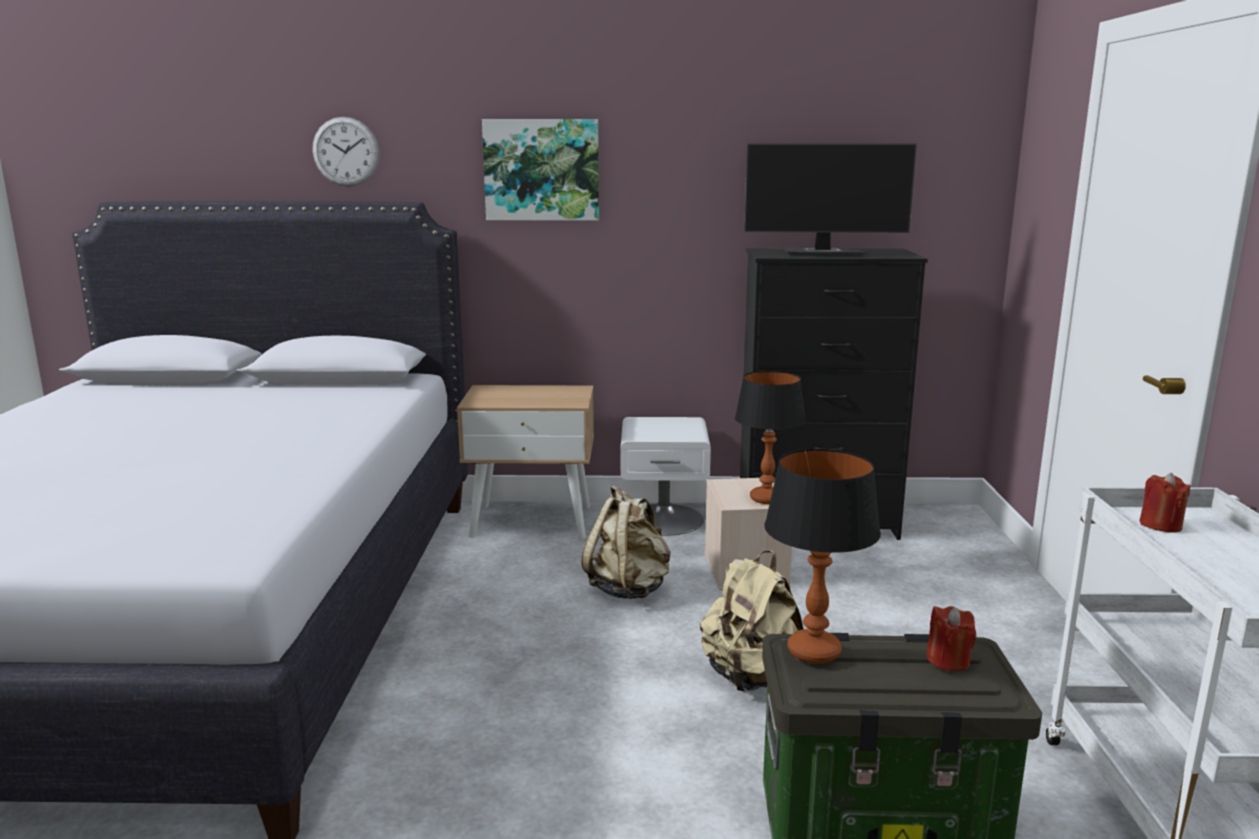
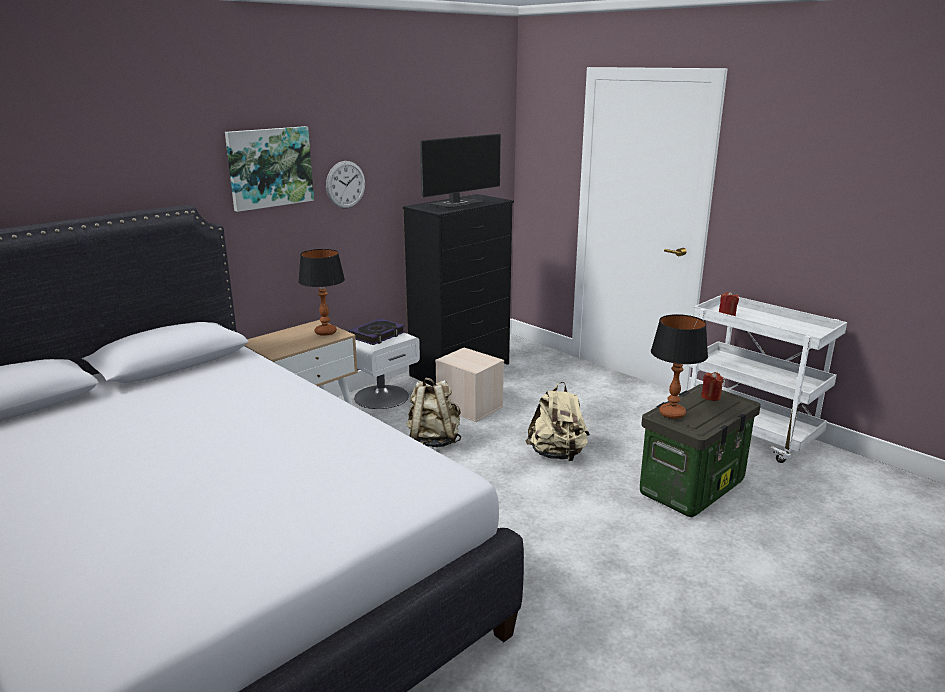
camera: 45 degrees left, 5 degrees up
wall clock [312,117,380,187] -> wall clock moved to [326,161,365,208]
table lamp [735,371,806,504] -> table lamp moved to [298,249,345,336]
none -> book [348,318,405,345]

